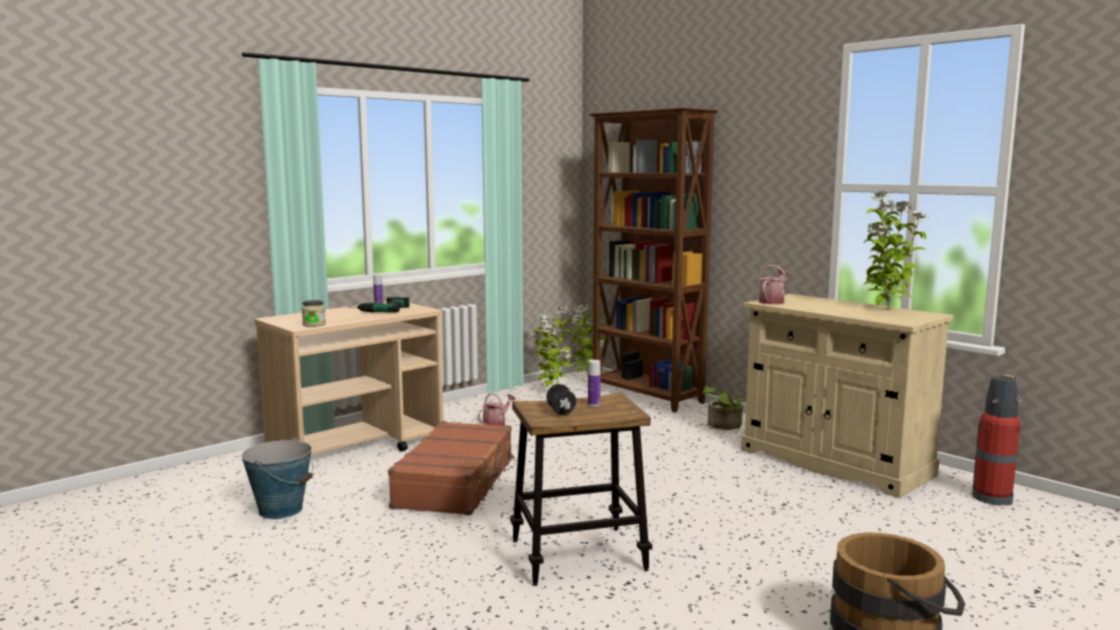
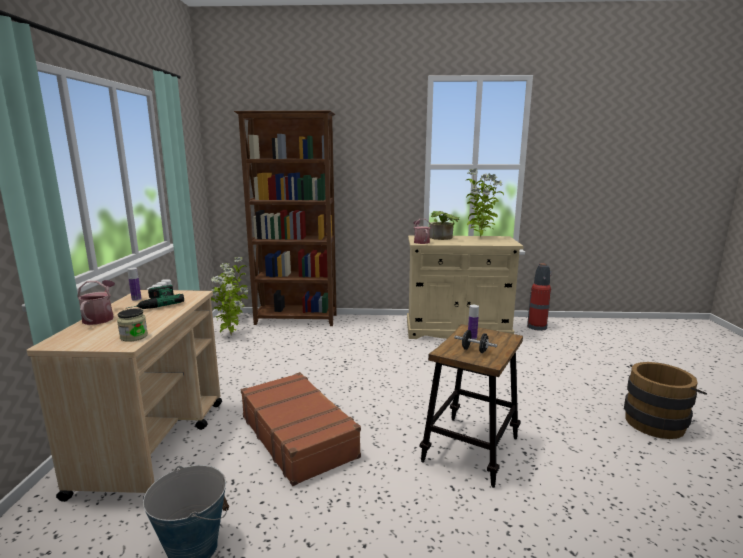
camera: 45 degrees left, 5 degrees up
watering can [478,393,516,426] -> watering can moved to [77,280,115,325]
potted plant [703,386,746,430] -> potted plant moved to [429,211,460,240]

